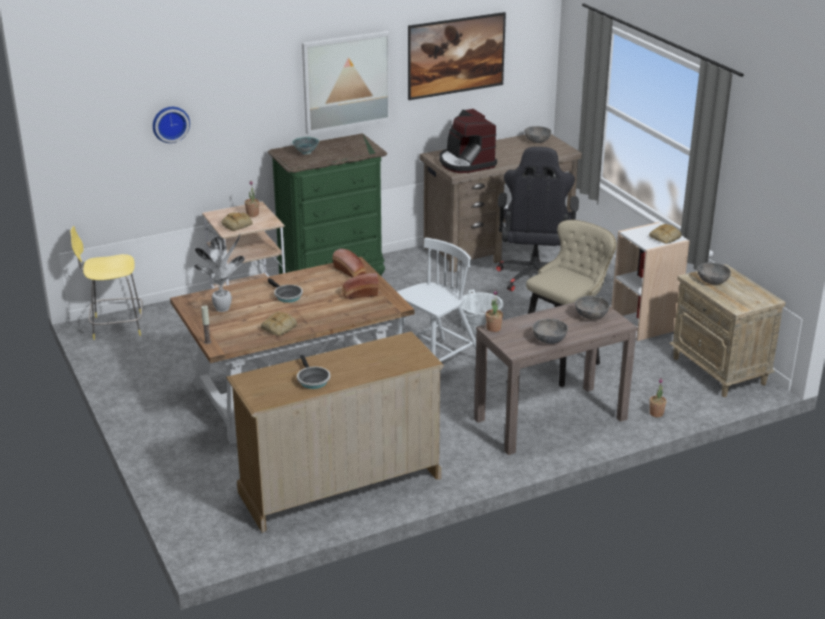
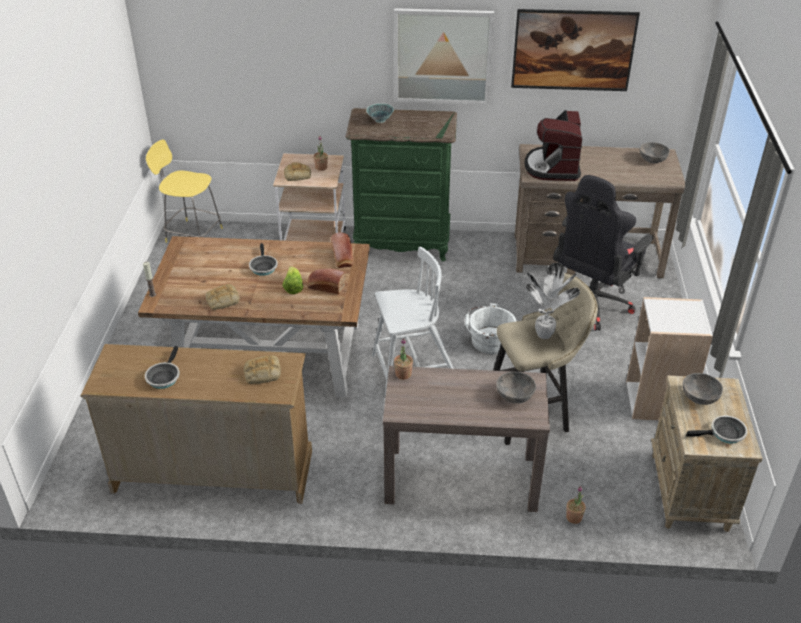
camera: 30 degrees right, 10 degrees up
wall clock [153,107,190,143] -> none
potted plant [194,235,245,312] -> potted plant moved to [526,263,580,339]
grey bowl [532,319,568,344] -> none
bread [649,224,681,244] -> bread moved to [244,355,281,384]
none -> lettuce [282,266,303,294]
none -> frying pan [686,416,748,443]

